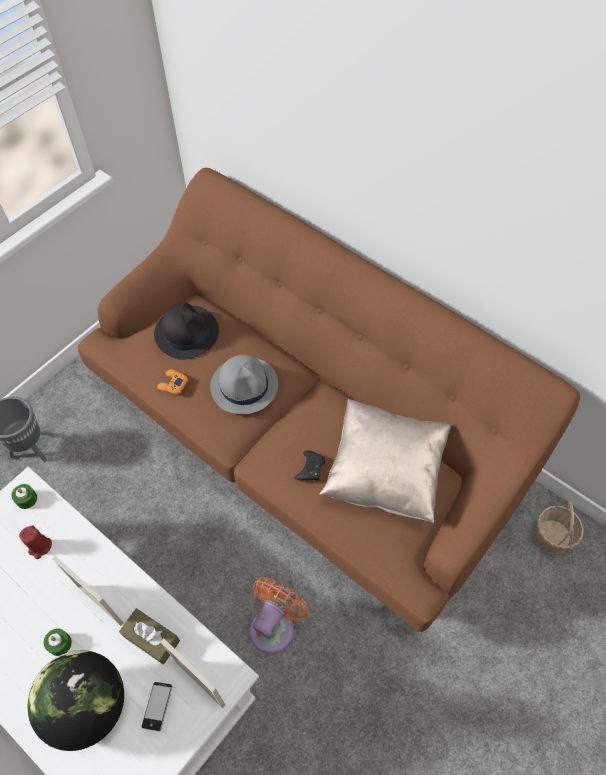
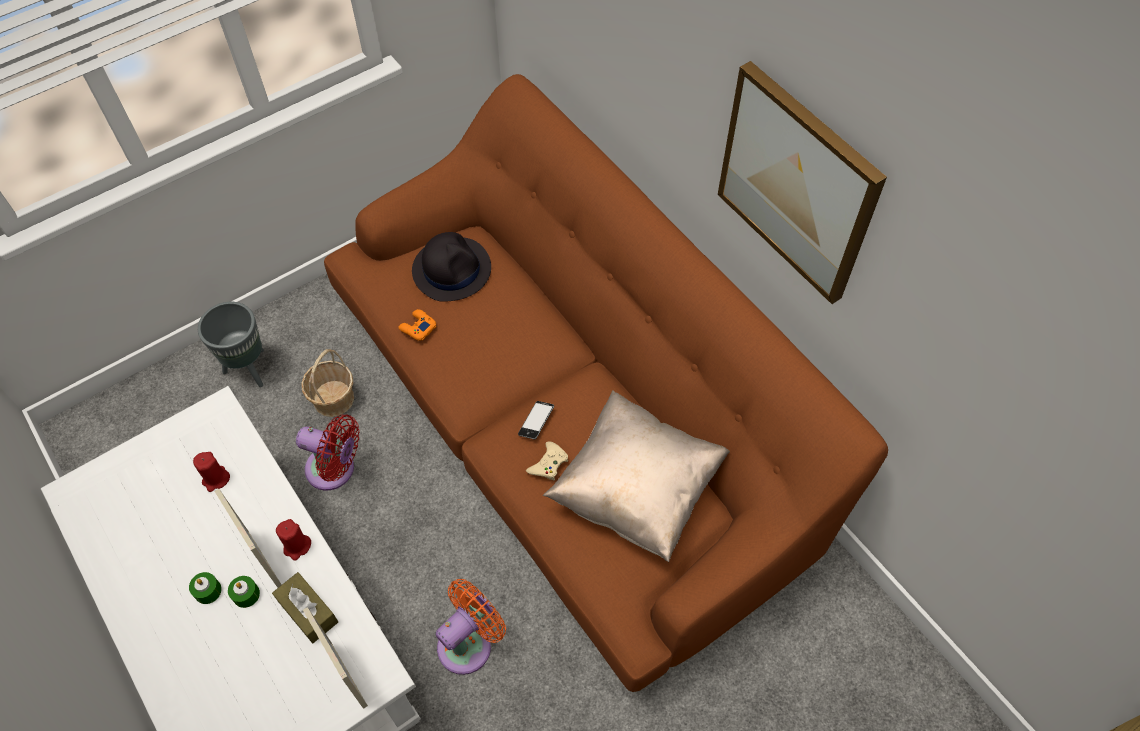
camera: 15 degrees right, 0 degrees up
green candle [11,484,37,509] -> green candle moved to [228,576,260,608]
globe [28,650,124,751] -> none
phone [142,682,172,731] -> phone moved to [518,401,554,439]
grey hat [210,355,278,414] -> none
black game controller [294,450,325,481] -> beige game controller [526,441,568,481]
basket [534,498,584,554] -> basket moved to [301,349,354,417]
none -> red candle [276,519,311,561]
none -> red fan [296,415,360,491]
none -> picture [718,61,887,304]

